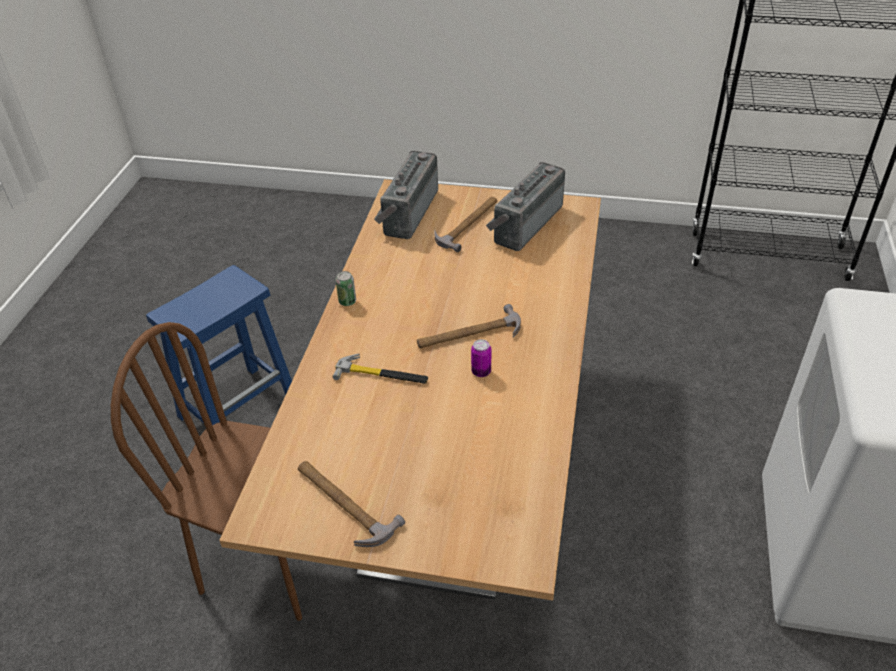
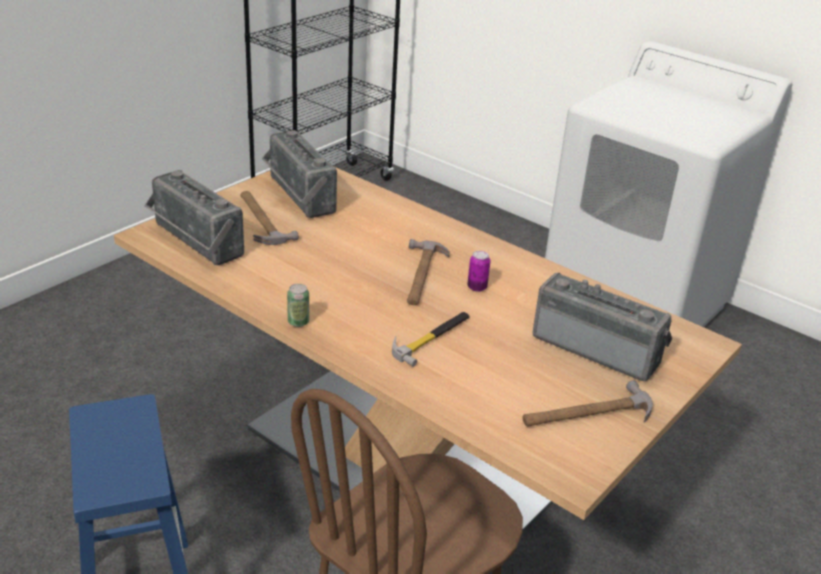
camera: 65 degrees left, 10 degrees down
none -> radio [532,273,672,381]

